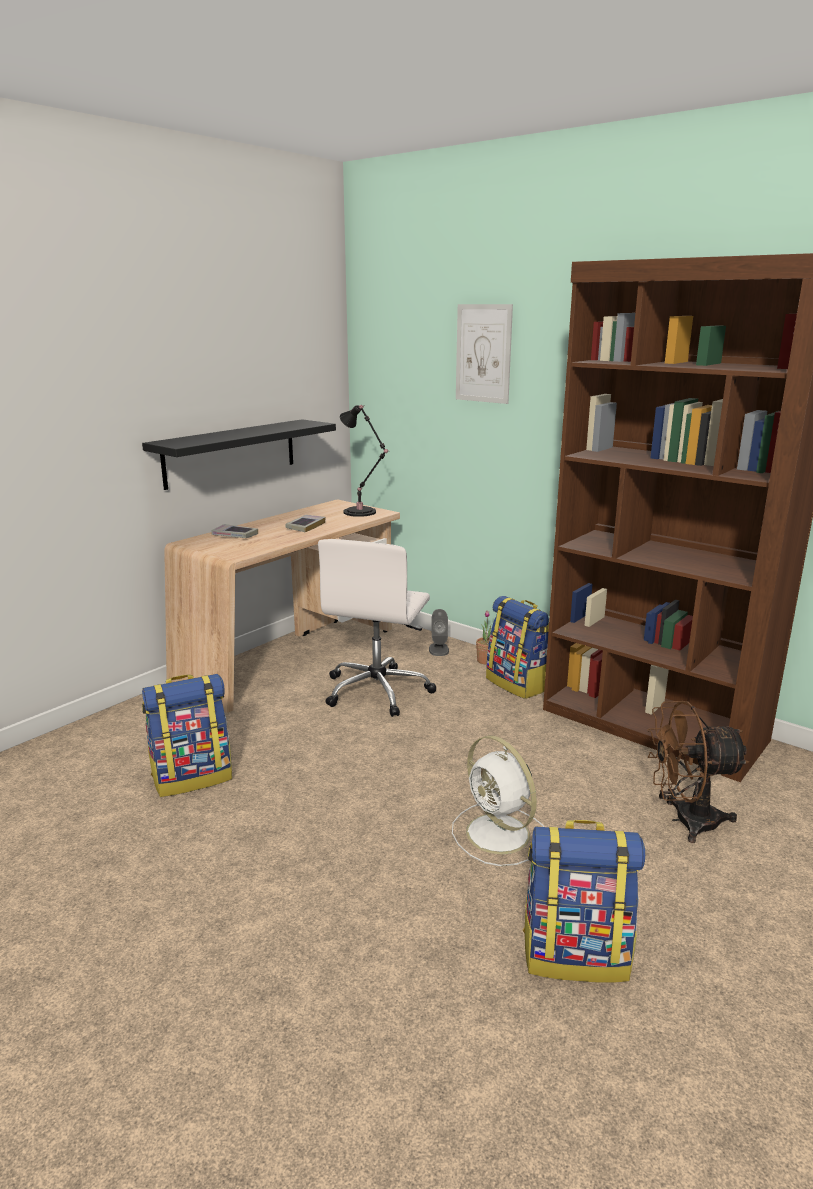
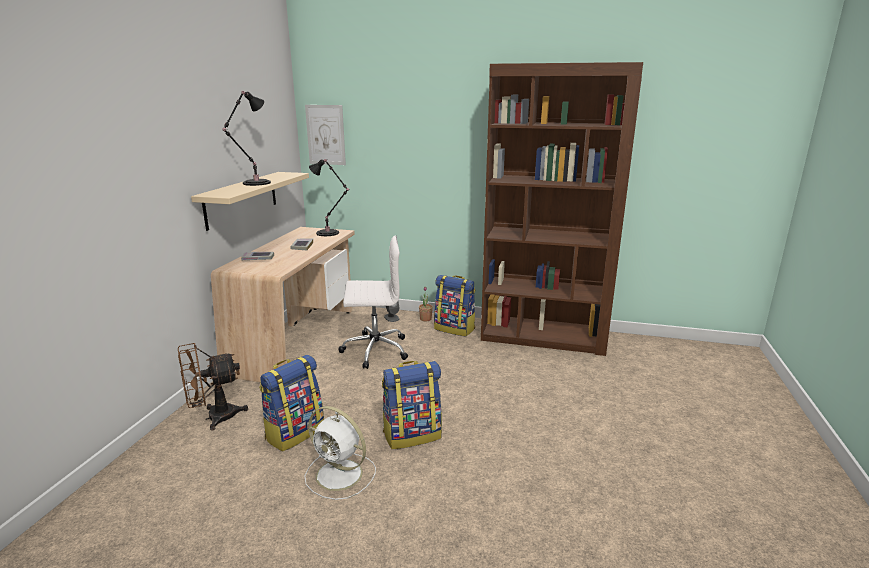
camera: 25 degrees left, 0 degrees up
black shelf [142,419,336,490] -> beige shelf [191,172,309,231]
white office chair [318,539,437,717] -> white office chair turned 90 degrees counterclockwise [338,235,408,369]
white fan [452,735,544,866] -> white fan moved to [304,406,376,500]
picture [456,304,513,404] -> picture moved to [305,105,346,165]
backpack [523,820,645,983] -> backpack moved to [382,361,442,449]
brown fan [647,701,749,843] -> brown fan moved to [178,343,248,431]
none -> black table lamp [222,91,271,186]

